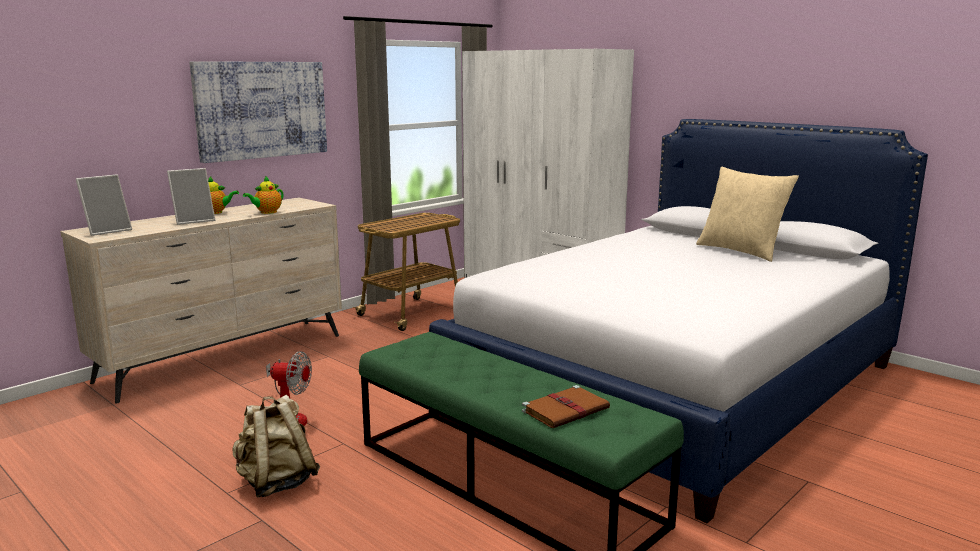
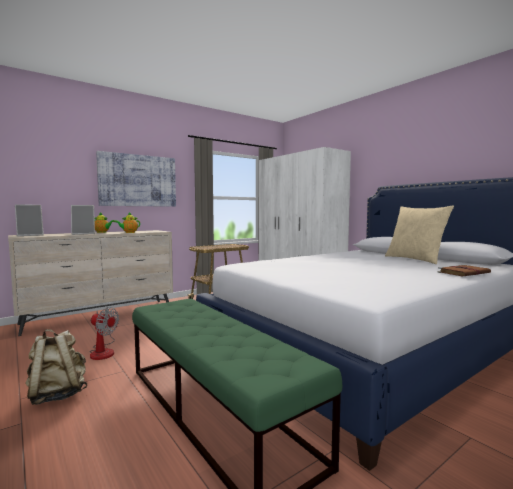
camera: 10 degrees right, 10 degrees down
brown book [522,385,610,428] -> brown book moved to [438,265,491,276]

